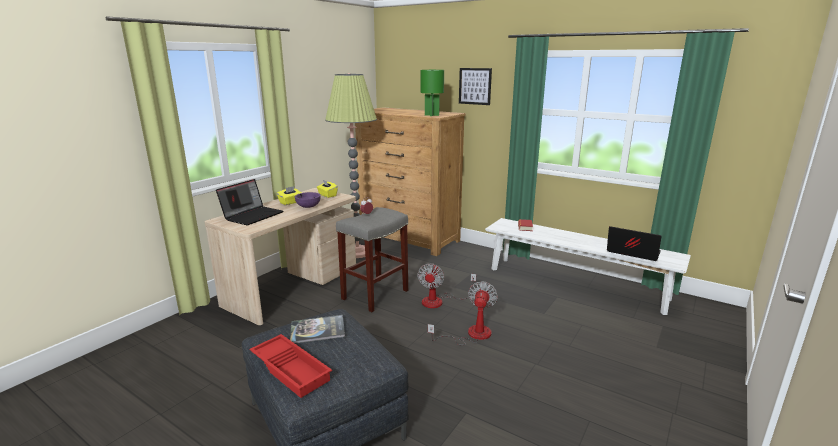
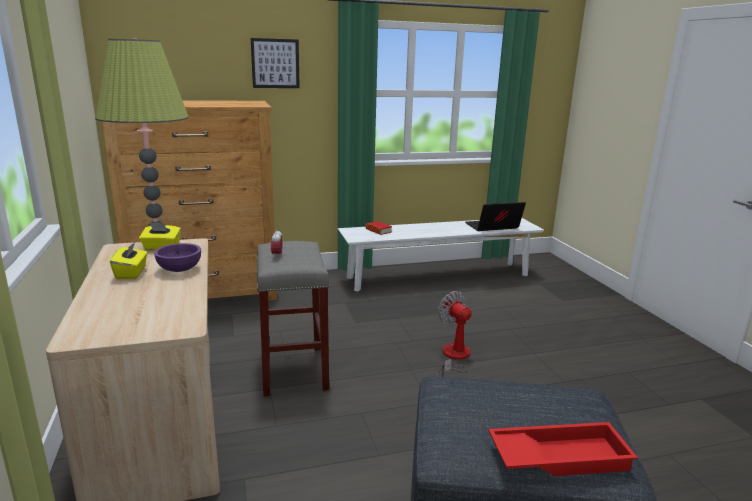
camera: 50 degrees left, 0 degrees up
laptop [216,179,283,225] -> none
book [290,315,345,344] -> none
fan [417,263,476,308] -> none
green table lamp [420,70,444,116] -> none

